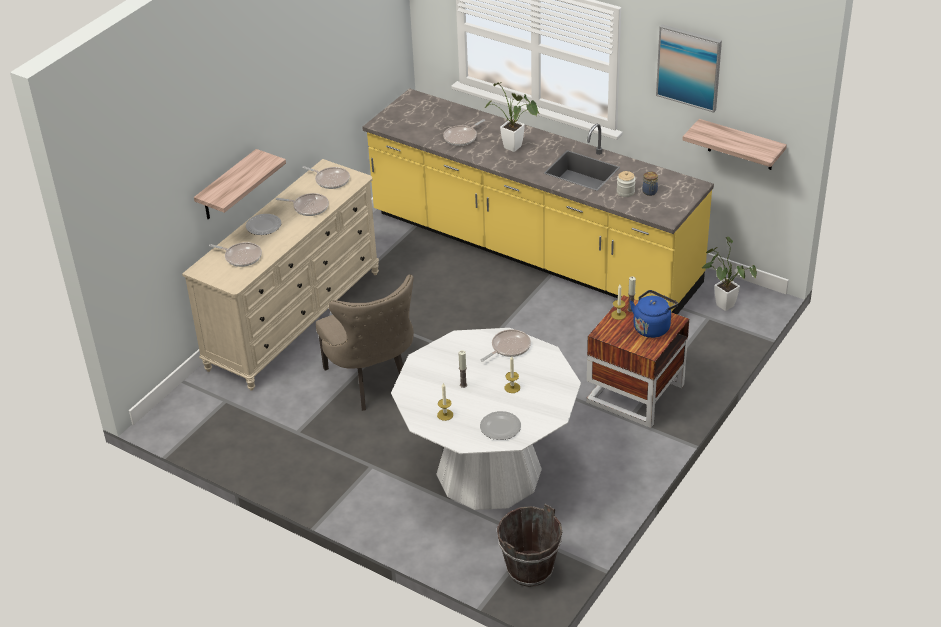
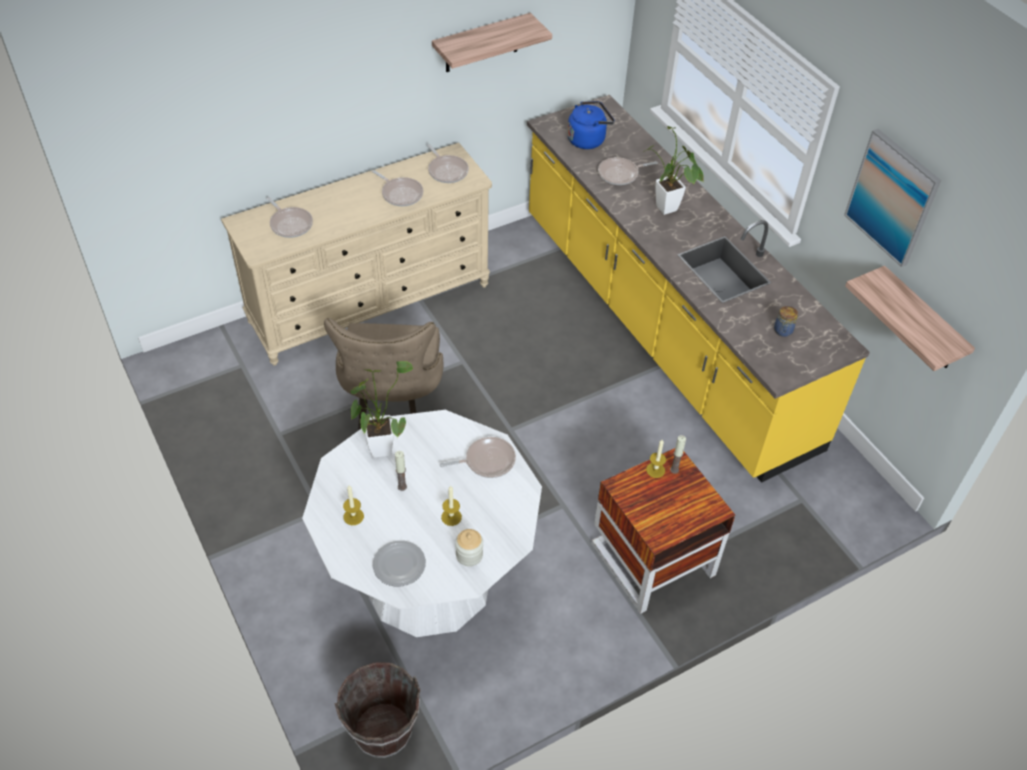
camera: 25 degrees right, 10 degrees up
shelf [194,149,286,219] -> shelf moved to [432,13,552,72]
plate [246,214,281,235] -> none
jar [617,171,636,197] -> jar moved to [455,529,483,566]
blue kettle [630,290,678,338] -> blue kettle moved to [567,101,615,149]
potted plant [701,237,757,311] -> potted plant moved to [351,361,414,458]

